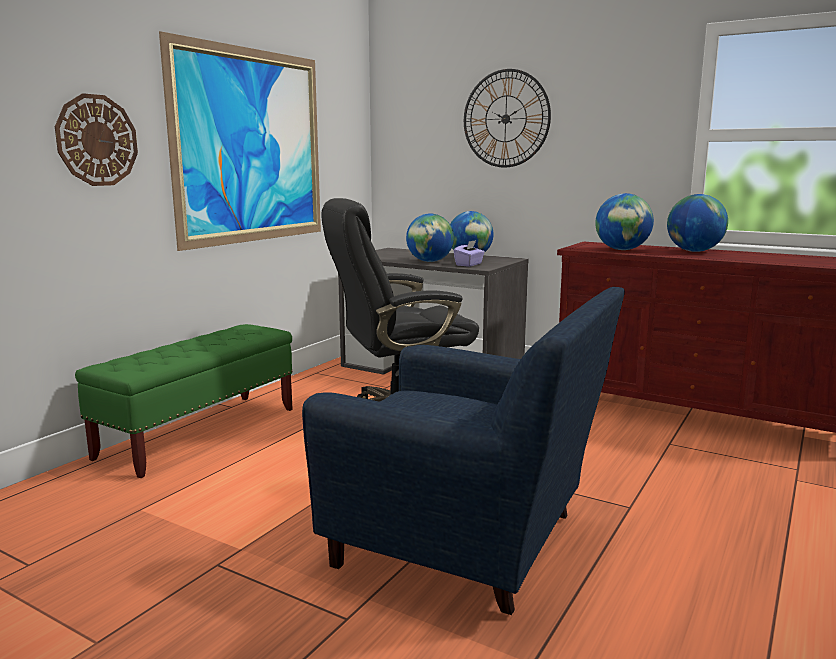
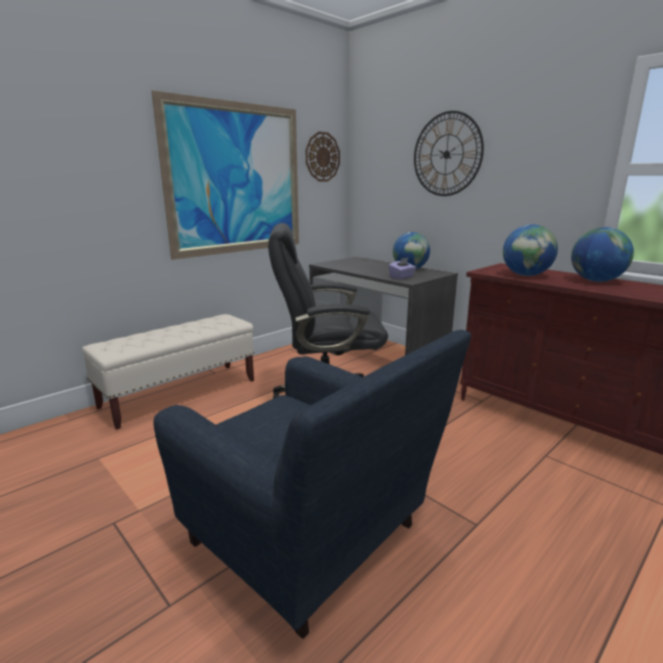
camera: 15 degrees right, 5 degrees up
wall clock [55,93,138,186] -> wall clock moved to [306,132,340,181]
green bench [75,324,293,478] -> beige bench [82,314,254,430]
globe [406,213,454,262] -> none

